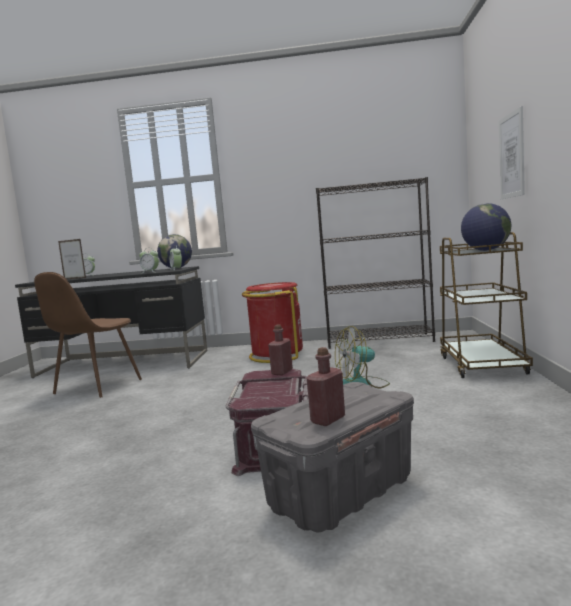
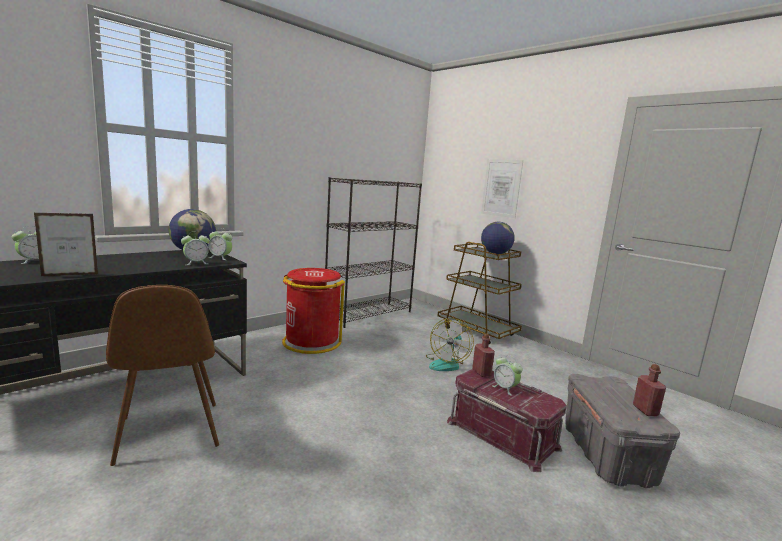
camera: 50 degrees left, 5 degrees up
none -> alarm clock [492,355,523,396]

